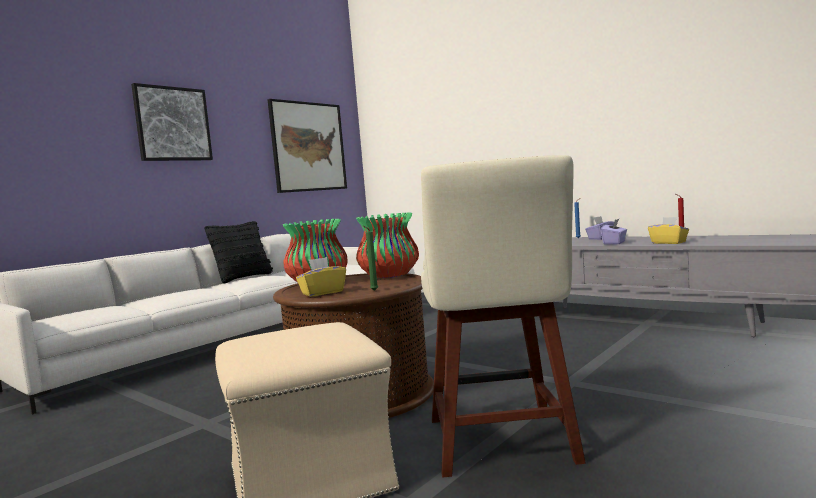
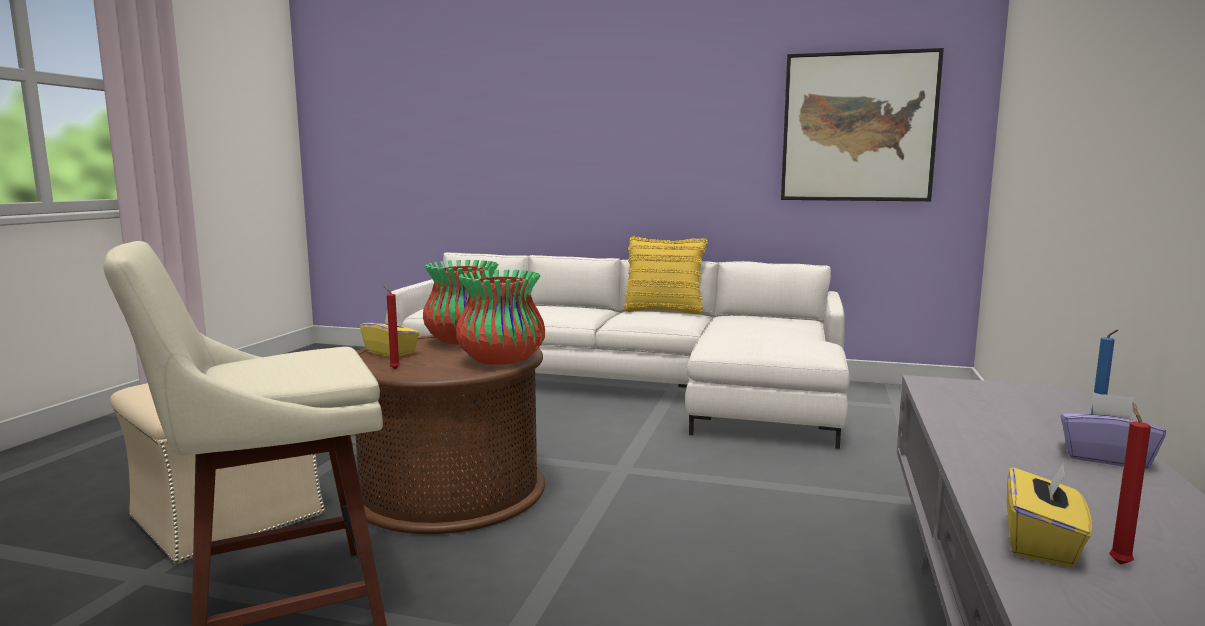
camera: 65 degrees right, 5 degrees up
picture [131,83,213,161] -> none
black pillow [205,221,273,284] -> yellow pillow [624,236,708,314]
green candle [363,226,378,291] -> red candle [384,286,400,369]
purple tissue box [601,219,627,245] -> none

